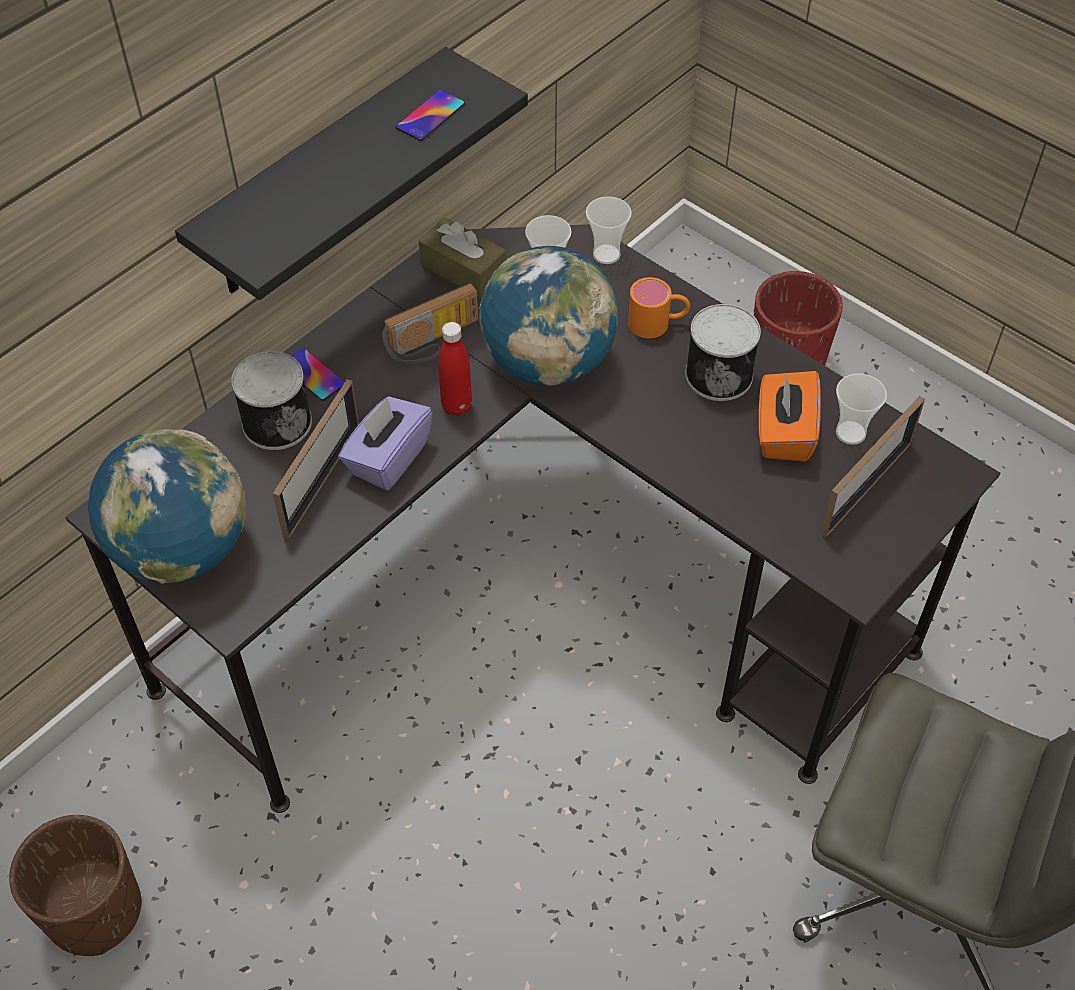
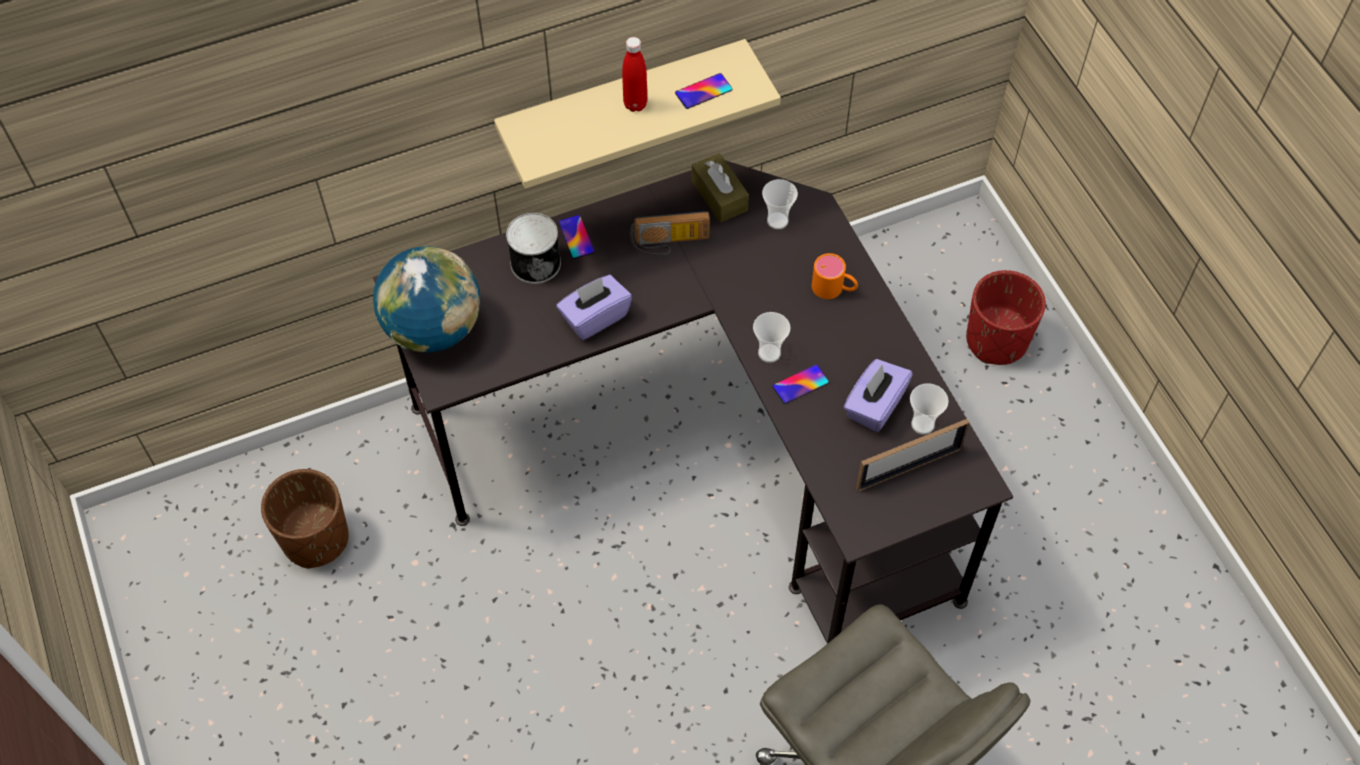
camera: 25 degrees right, 5 degrees up
black shelf [175,47,528,300] -> beige shelf [494,39,781,189]
picture frame [273,379,359,539] -> none
red bottle [438,322,472,416] -> red bottle moved to [622,37,647,112]
globe [479,246,618,386] -> none
cup [586,196,632,264] -> cup moved to [753,312,790,363]
can [685,304,761,401] -> none
orange tissue box [758,371,821,462] -> purple tissue box [843,359,913,432]
none -> phone [772,364,829,404]

